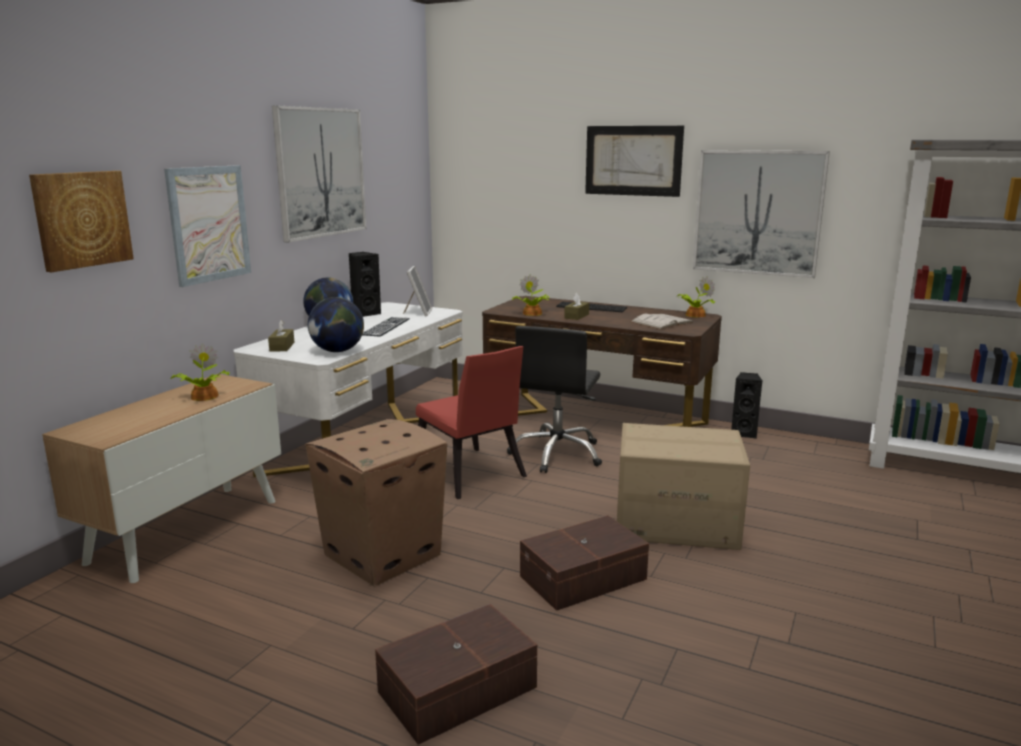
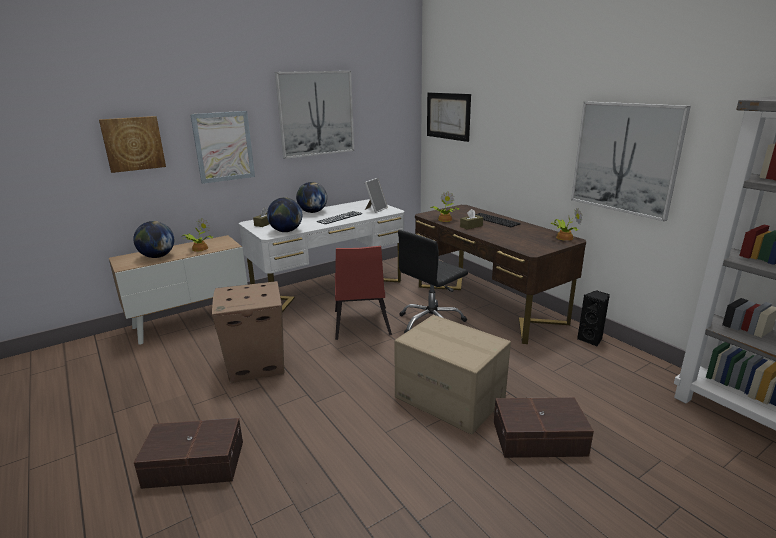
camera: 30 degrees right, 5 degrees up
black speaker [349,252,381,317] -> none
brown storage box [520,515,649,611] -> brown storage box moved to [494,397,594,458]
picture [585,126,684,197] -> picture moved to [427,93,471,142]
white book [631,313,694,330] -> none
none -> globe [133,221,174,258]

